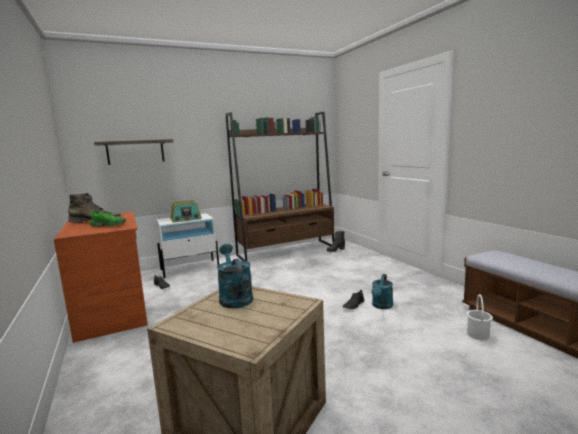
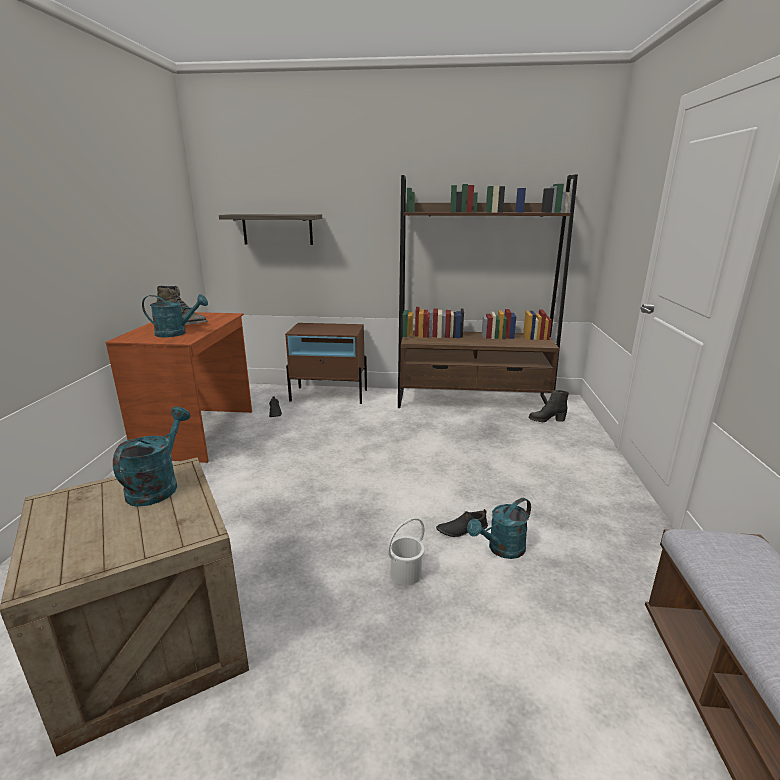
camera: 30 degrees right, 10 degrees up
green shoe [90,210,126,227] -> turquoise watering can [142,294,208,337]
white nightstand [156,213,219,278] -> brown nightstand [285,323,367,404]
radio [170,200,202,223] -> none
white bucket [466,294,493,340] -> white bucket moved to [388,518,425,586]

